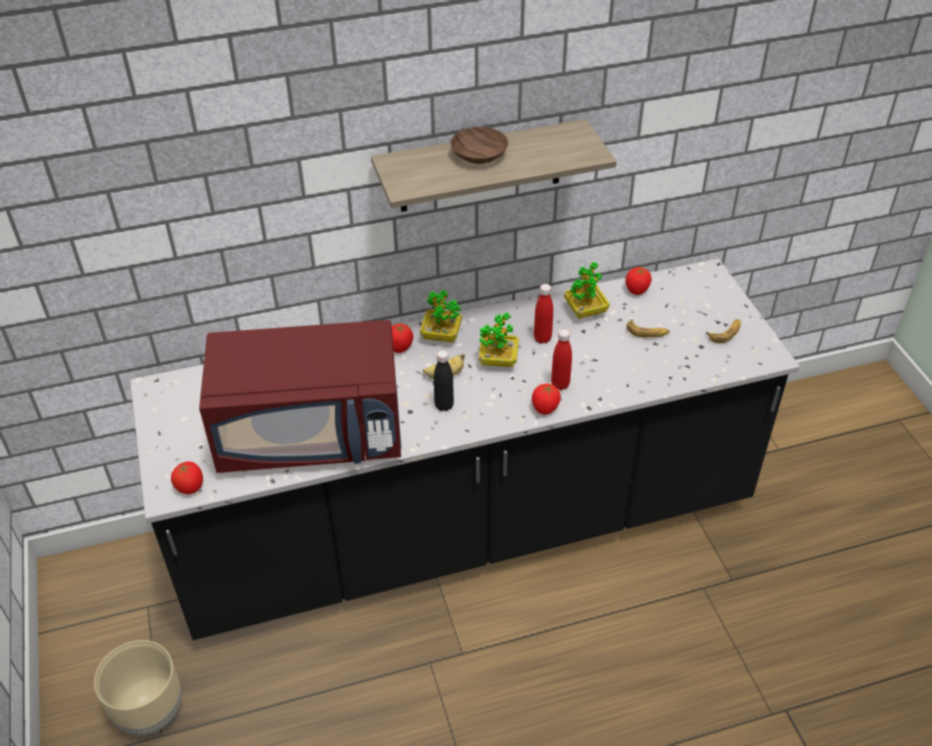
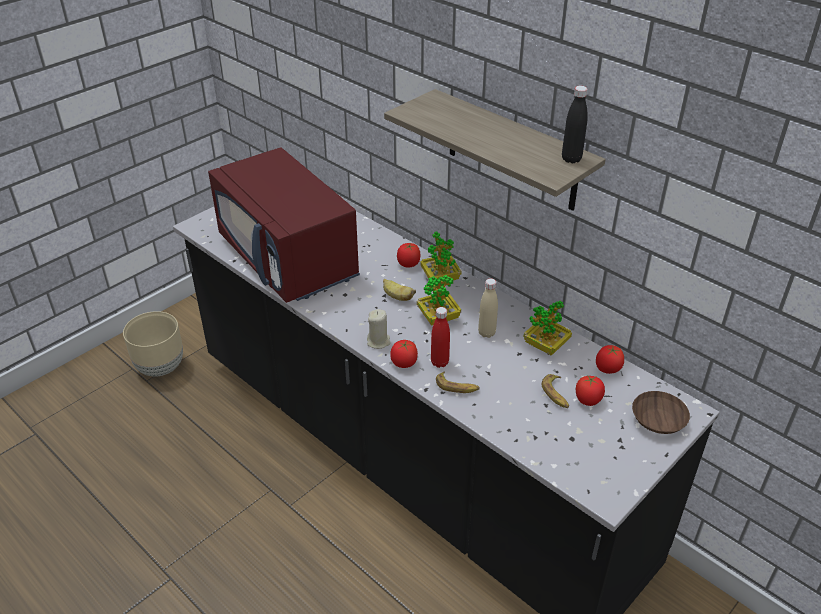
camera: 60 degrees right, 5 degrees down
tomato [171,462,203,494] -> tomato moved to [576,375,605,406]
black bottle [434,350,454,411] -> black bottle moved to [562,86,588,163]
brown bowl [451,127,508,164] -> brown bowl moved to [632,391,690,434]
red bottle [534,284,553,344] -> beige bottle [478,278,498,338]
banana [706,319,741,343] -> banana moved to [436,372,480,393]
none -> beige candle [367,309,391,349]

